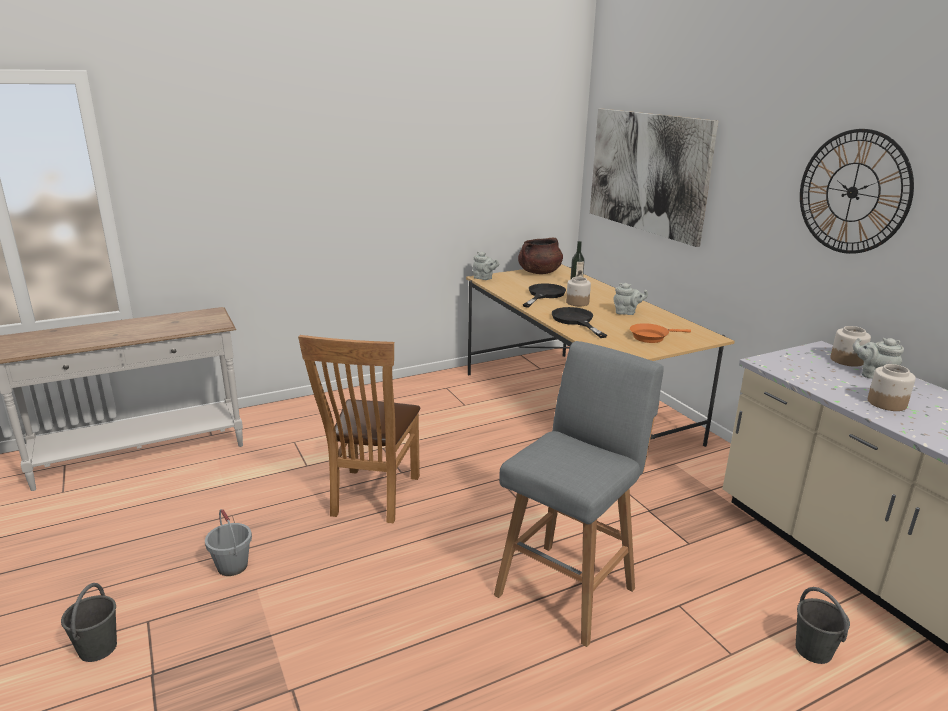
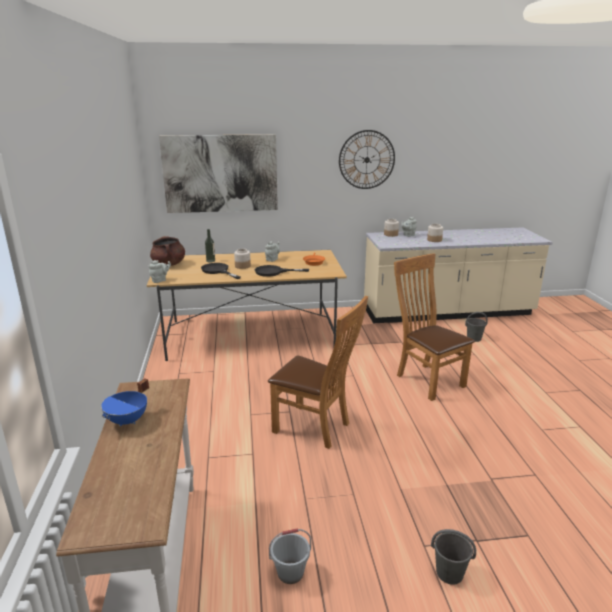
camera: 70 degrees left, 0 degrees up
grey bucket [205,509,252,576] -> grey bucket moved to [269,528,311,584]
grey stool [494,341,664,647] -> brown chair [394,253,475,401]
none -> blue cooking pot [101,379,149,426]

